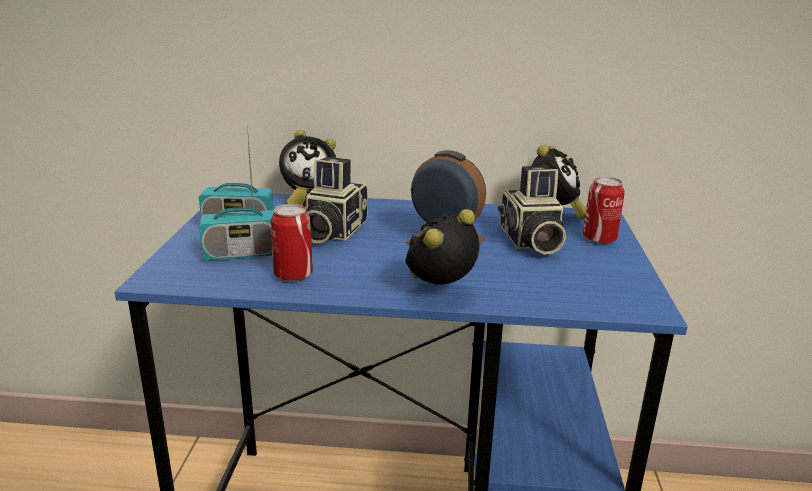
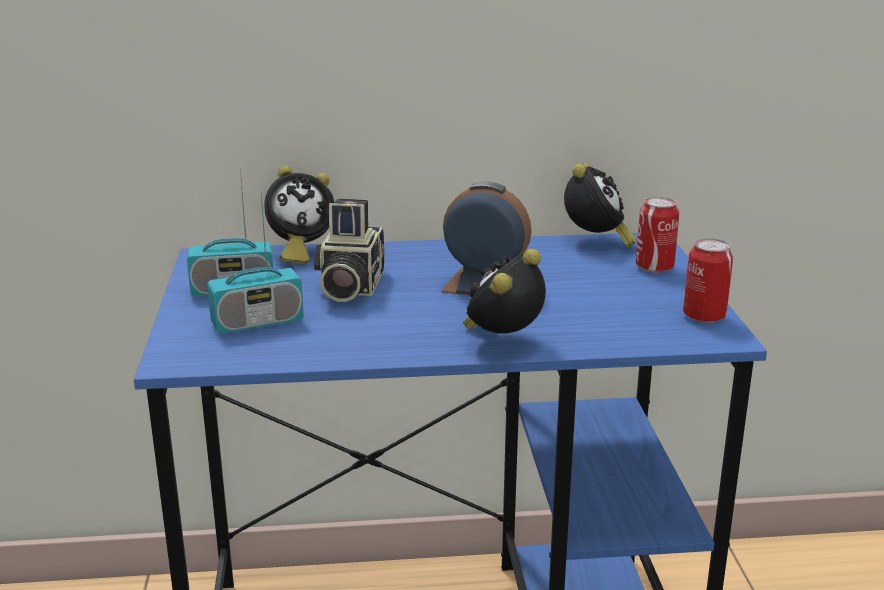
camera: 10 degrees left, 0 degrees up
can [271,204,313,281] -> can moved to [683,238,733,323]
camera [498,166,566,255] -> none

